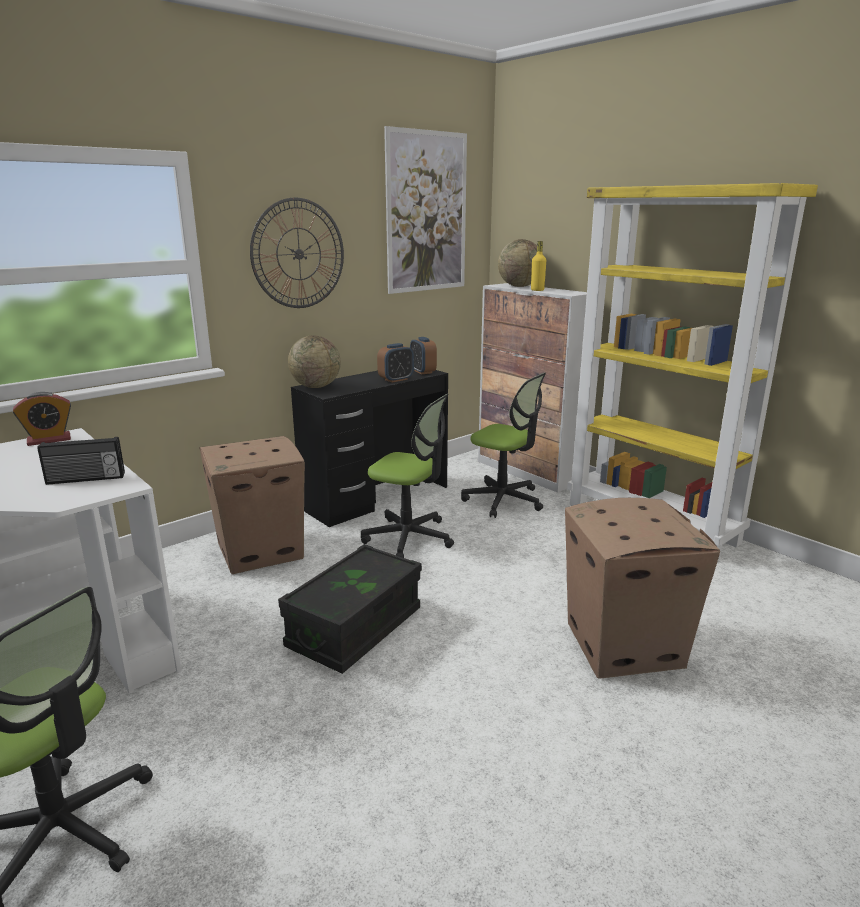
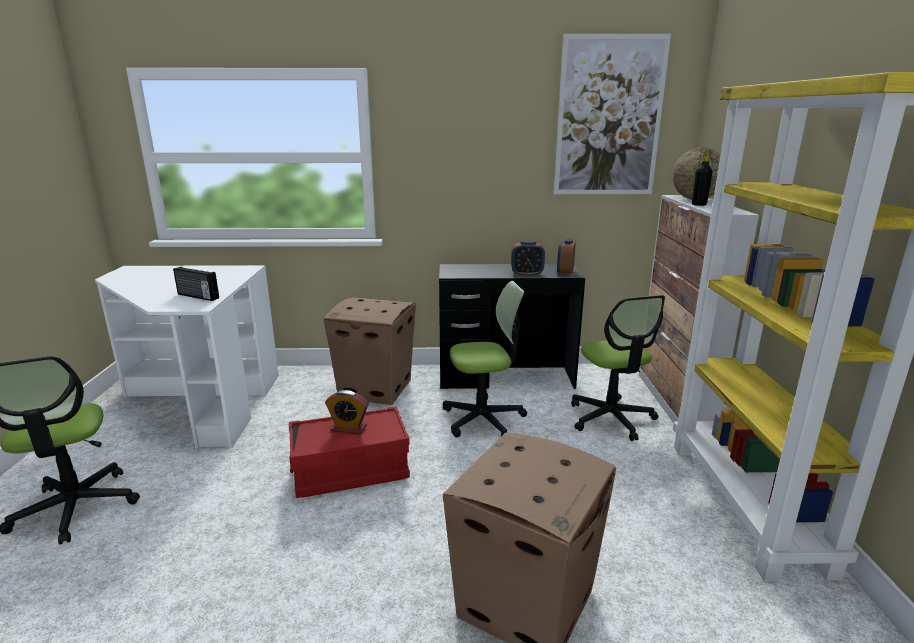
camera: 40 degrees right, 0 degrees up
alarm clock [13,392,71,446] -> alarm clock moved to [325,390,369,435]
wall clock [250,198,344,308] -> none
black storage box [278,544,422,674] -> red storage box [289,406,410,498]
globe [288,336,341,388] -> none
office chair [361,394,454,558] -> office chair turned 75 degrees counterclockwise [443,281,527,437]
yellow bottle [531,241,546,291] -> black bottle [692,150,712,206]

